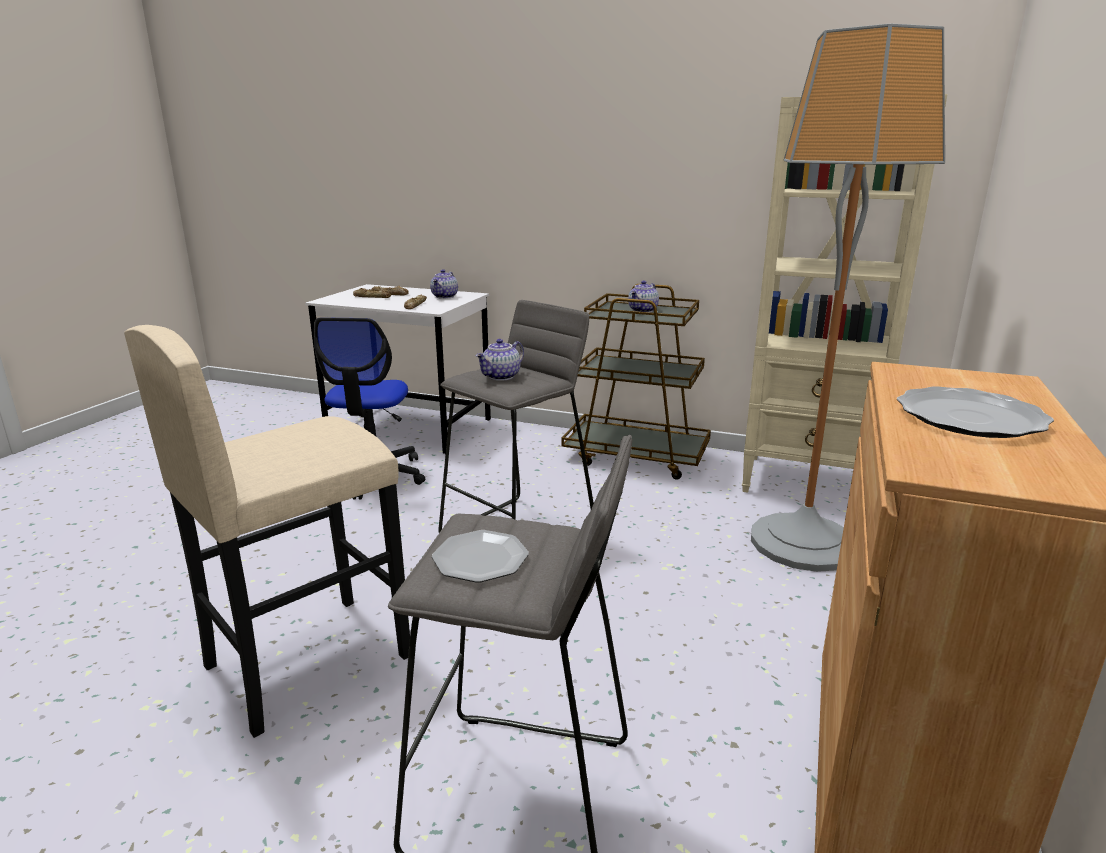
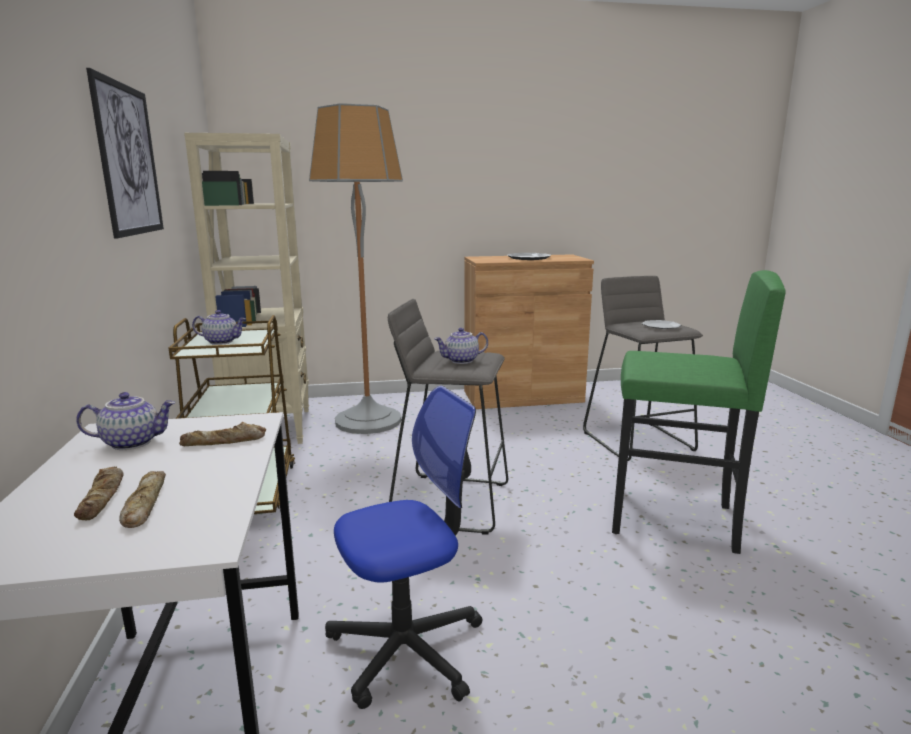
camera: 120 degrees left, 5 degrees down
beige stool [124,325,410,738] -> green stool [612,270,786,554]
teapot [475,339,524,381] -> teapot turned 150 degrees clockwise [434,328,488,364]
none -> picture [86,68,164,239]

